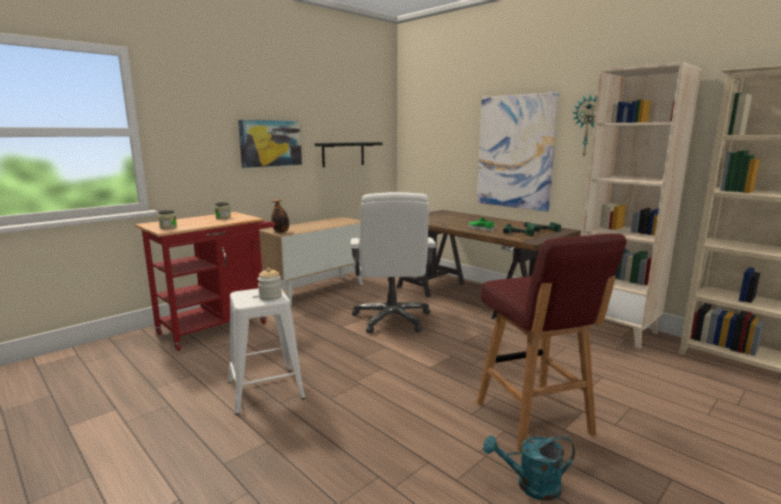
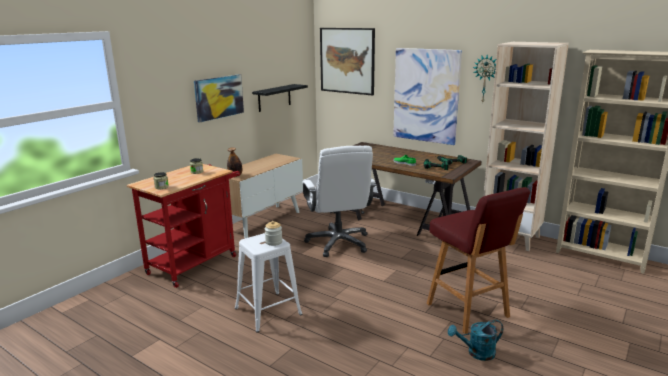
camera: 10 degrees left, 5 degrees up
none -> picture [320,28,375,95]

